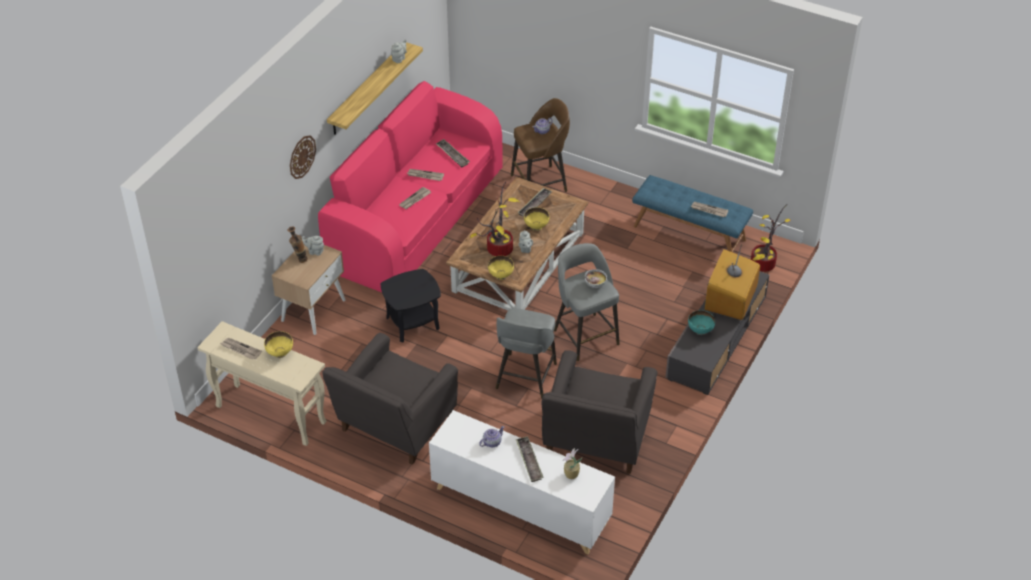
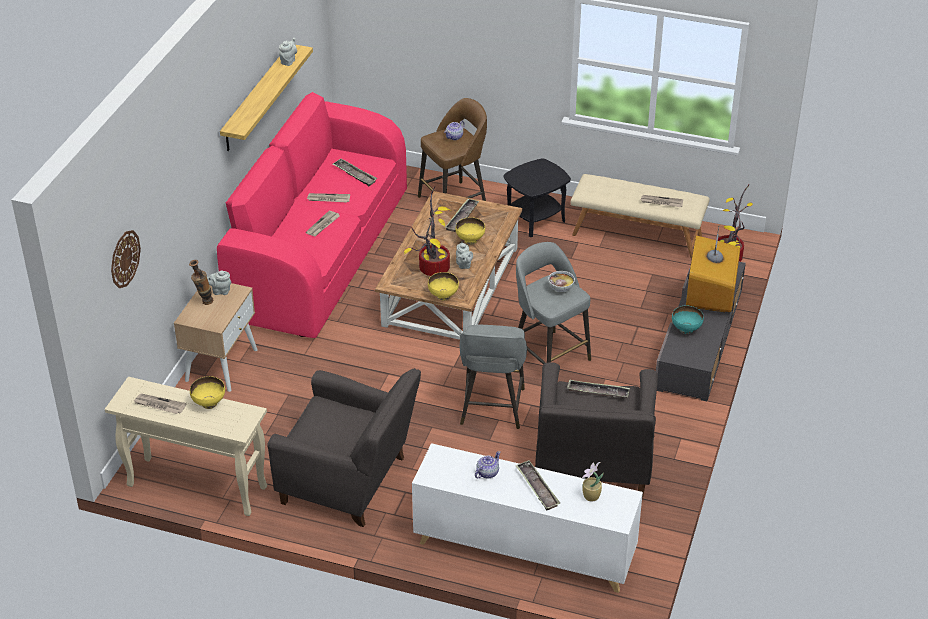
camera: 10 degrees left, 5 degrees down
wall clock [290,135,316,179] -> wall clock moved to [111,230,141,288]
grey armchair [323,333,458,465] -> grey armchair turned 90 degrees counterclockwise [267,368,421,527]
black side table [381,269,441,342] -> black side table moved to [504,158,571,237]
blue bench [632,175,753,252] -> beige bench [571,174,710,259]
none -> tray [567,379,630,398]

